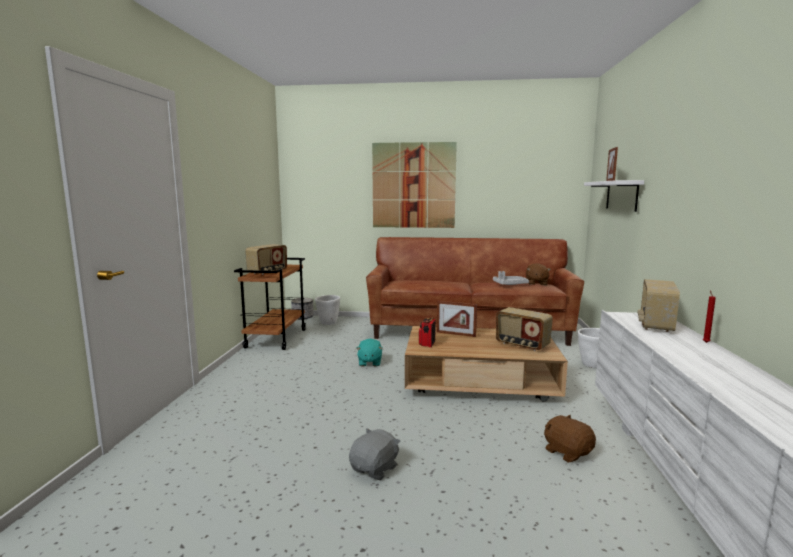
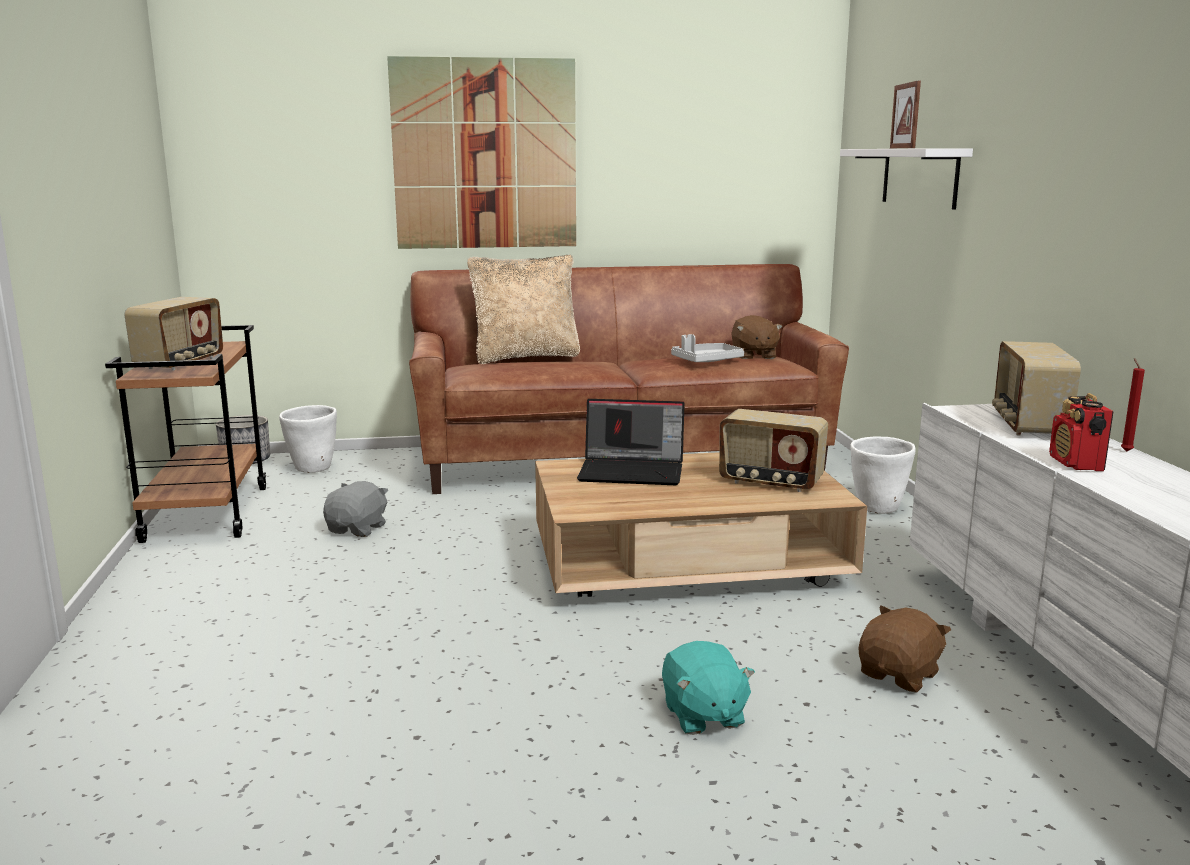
camera: 15 degrees left, 5 degrees up
grey plush toy [349,428,401,480] -> grey plush toy moved to [323,481,389,537]
turquoise plush toy [356,339,383,366] -> turquoise plush toy moved to [662,641,755,735]
radio [419,317,436,347] -> radio moved to [1049,393,1114,471]
picture frame [436,301,477,337] -> laptop [577,399,685,485]
brown plush toy [544,415,596,463] -> brown plush toy turned 90 degrees clockwise [858,606,951,693]
none -> beige pillow [467,255,580,364]

